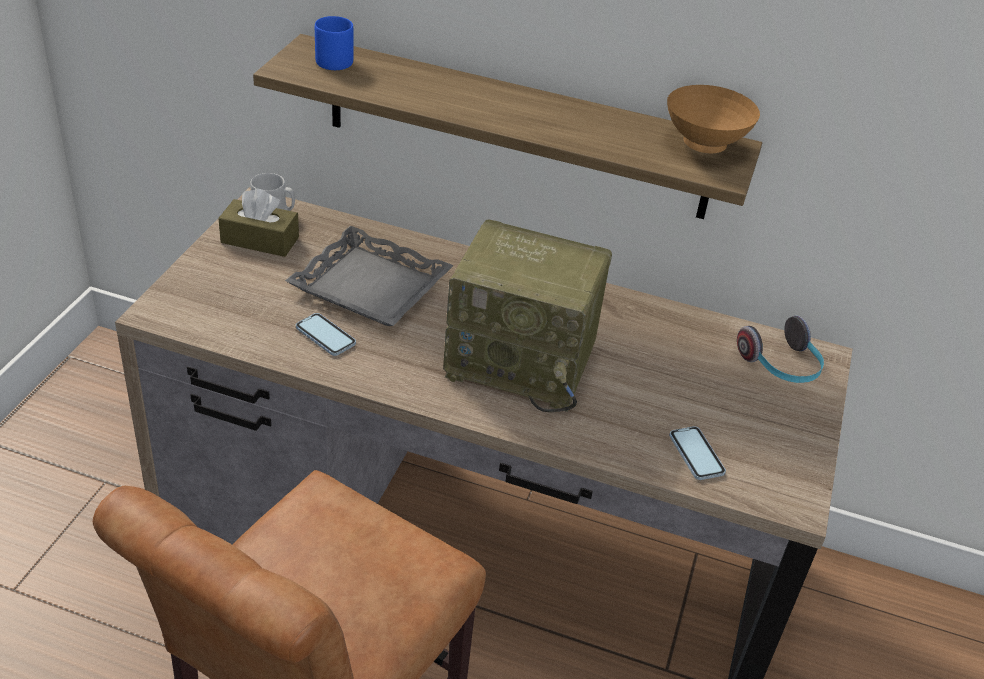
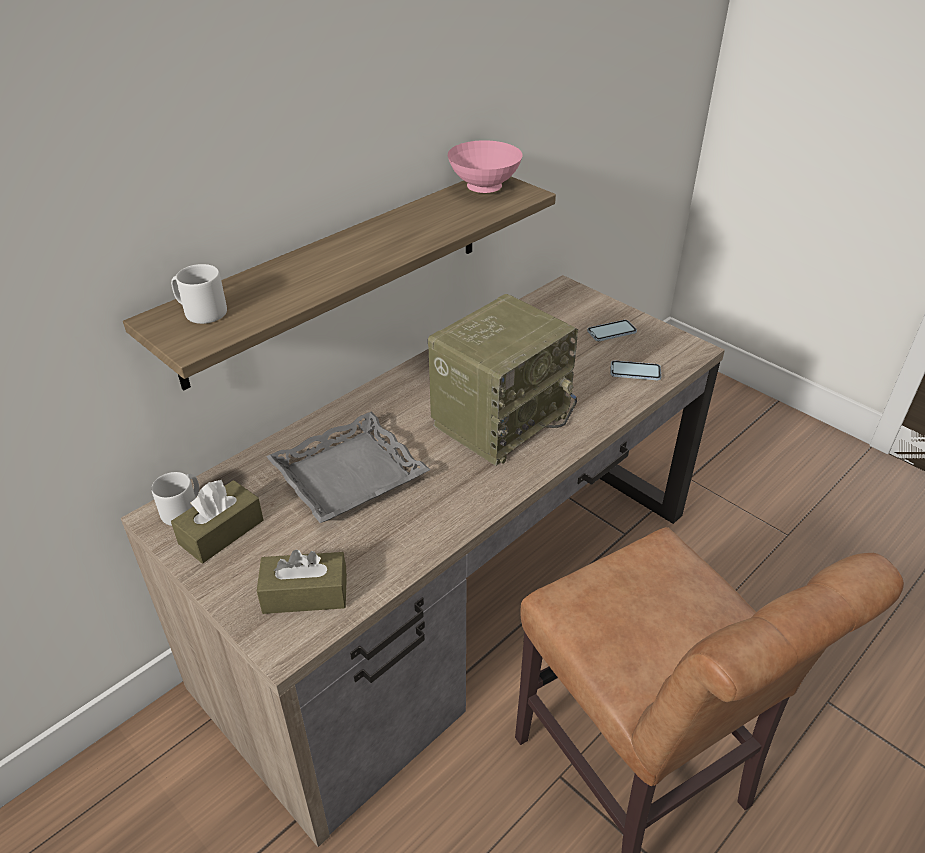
camera: 60 degrees left, 0 degrees up
phone [296,313,356,356] -> phone moved to [587,320,637,341]
blue mug [315,16,353,70] -> grey mug [171,264,227,324]
brown bowl [667,85,760,153] -> pink bowl [448,140,523,193]
headphones [737,316,824,383] -> none
none -> brown tissue box [257,549,347,614]

